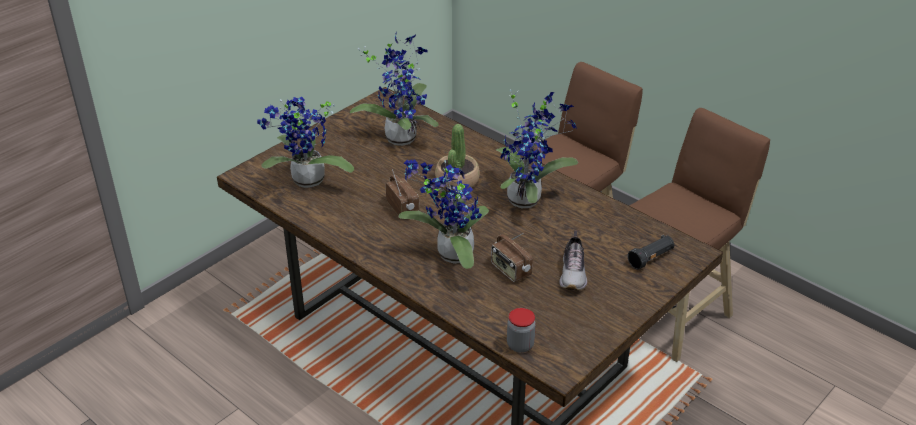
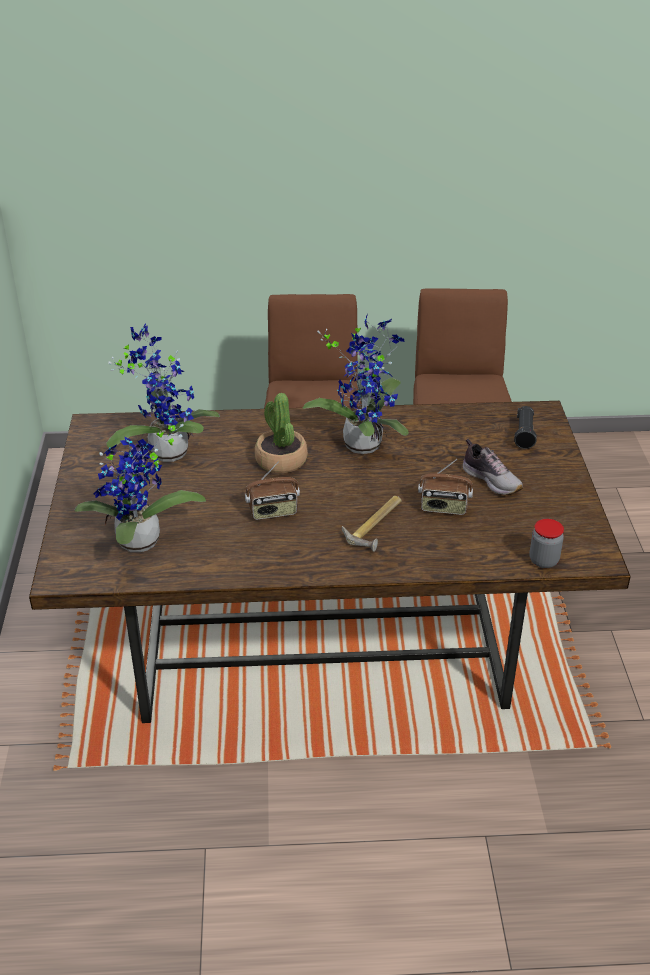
camera: 45 degrees left, 0 degrees up
radio [385,169,419,216] -> radio turned 150 degrees clockwise [245,461,300,520]
potted plant [399,159,489,269] -> hammer [342,496,402,552]

